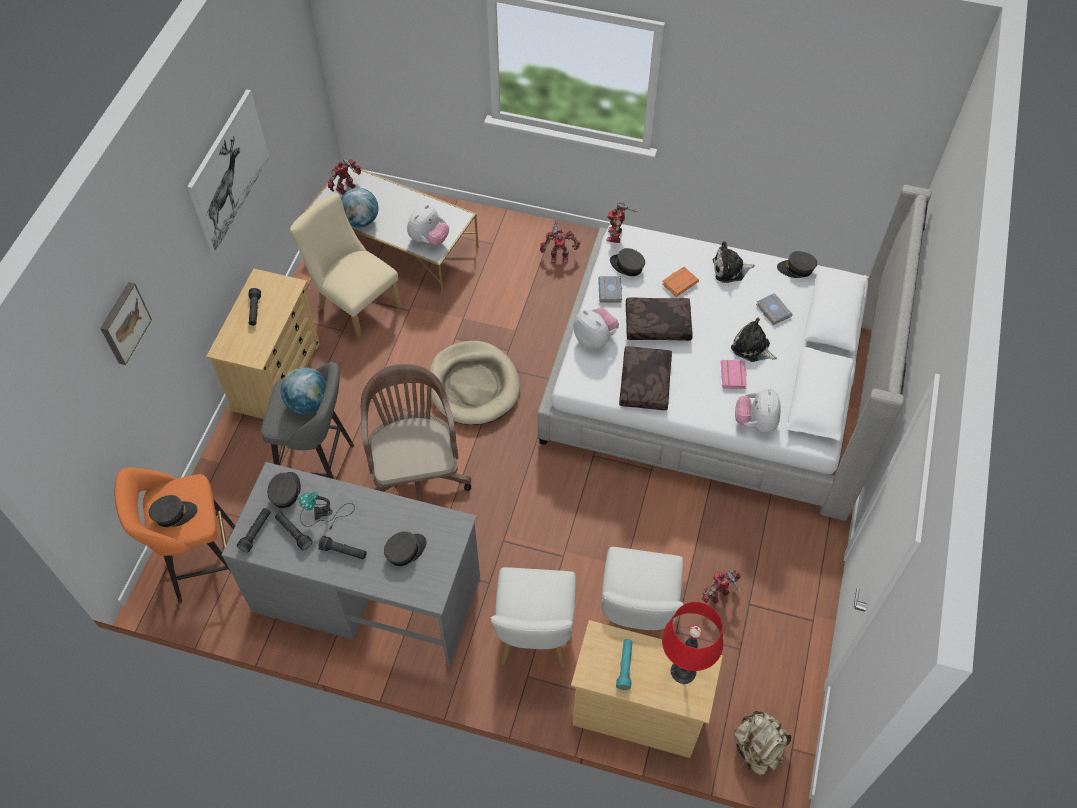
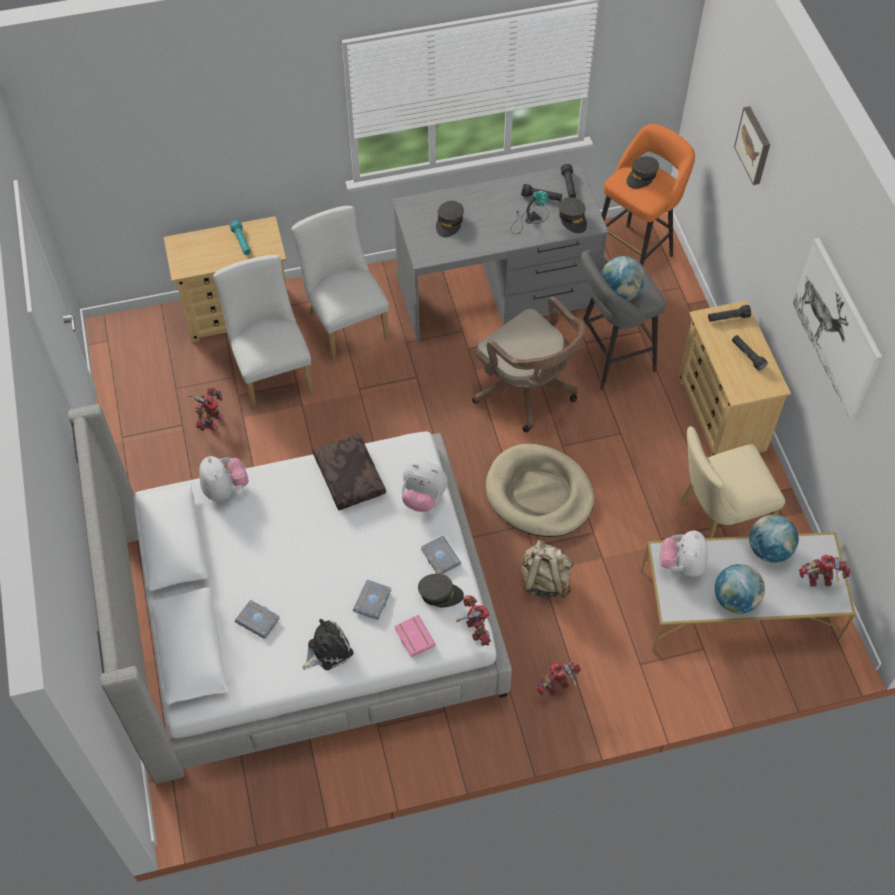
camera: 150 degrees right, 0 degrees up
beige chair [290,194,402,342] -> beige chair turned 150 degrees clockwise [680,426,785,538]
black flashlight [318,536,367,559] -> black flashlight moved to [708,305,751,322]
toy robot [328,158,361,195] -> toy robot turned 105 degrees counterclockwise [799,555,850,587]
brown pillow [626,297,693,341] -> none
orange book [662,267,699,297] -> grey book [353,580,391,620]
red table lamp [662,602,723,684] -> none
pink book [721,360,747,389] -> pink book moved to [395,615,436,658]
plush toy [731,318,777,362] -> none
beige backpack [733,711,791,775] -> beige backpack moved to [521,539,573,598]
grey cap [777,251,817,278] -> none
none -> globe [715,564,765,614]

